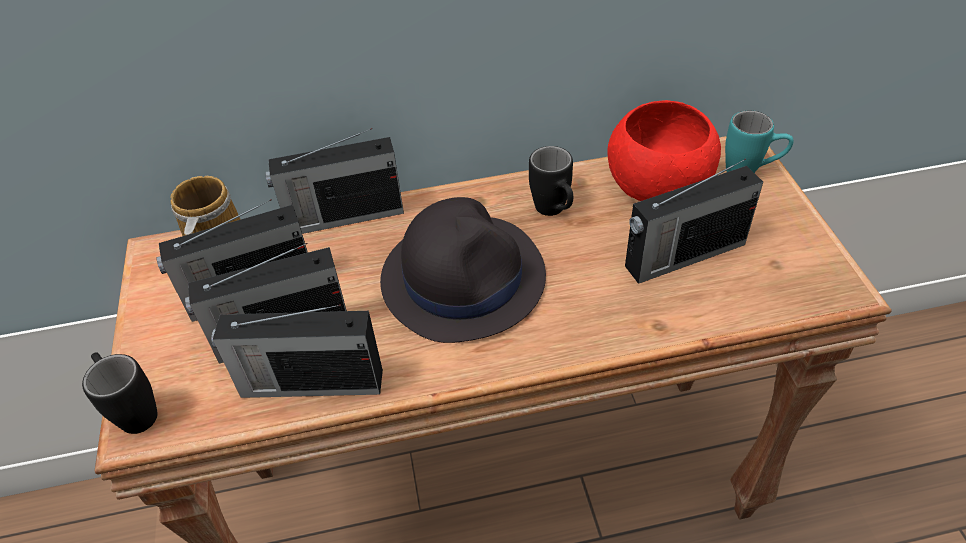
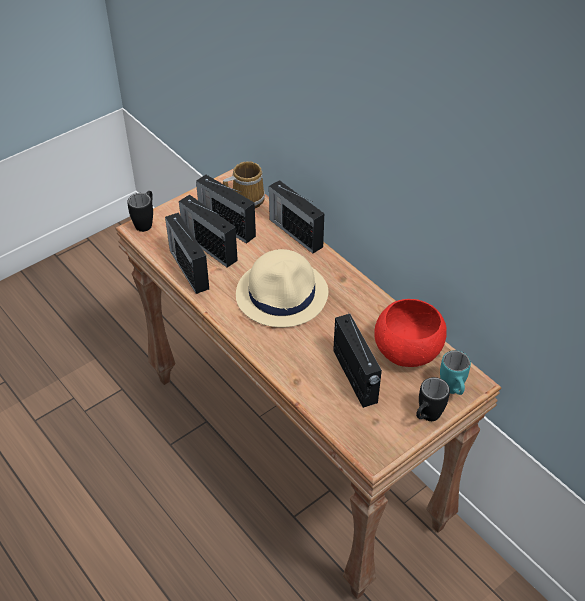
camera: 60 degrees right, 0 degrees up
black hat [380,197,546,343] -> beige hat [236,249,328,327]
black mug [529,146,573,216] -> black mug moved to [416,377,450,421]
radio [625,159,763,284] -> radio turned 150 degrees counterclockwise [333,313,382,408]

